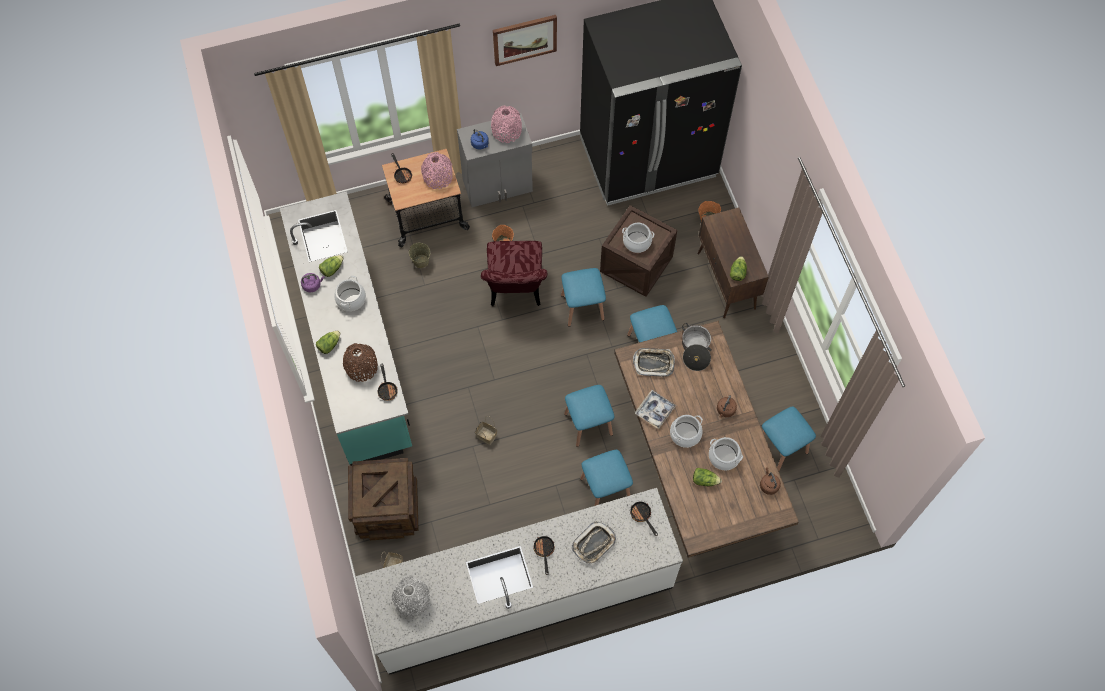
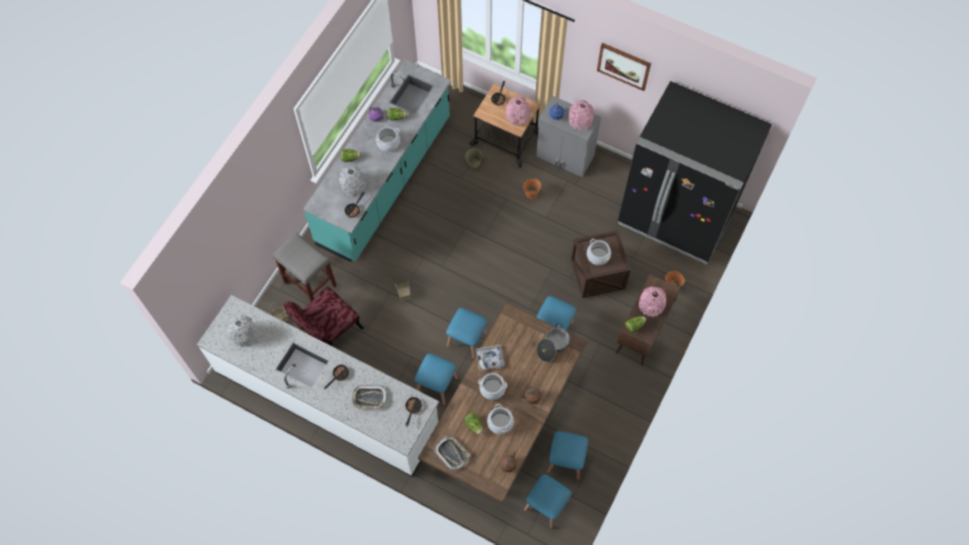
camera: 45 degrees right, 0 degrees up
brown vase [343,343,378,382] -> grey vase [339,165,366,196]
crate [348,458,419,540] -> grey stool [273,232,337,302]
red chair [481,241,547,306] -> red chair moved to [284,287,364,346]
blue stool [561,268,606,327] -> blue stool moved to [524,474,572,529]
tray [633,348,675,377] -> tray moved to [434,436,470,471]
none -> pink vase [639,286,666,317]

